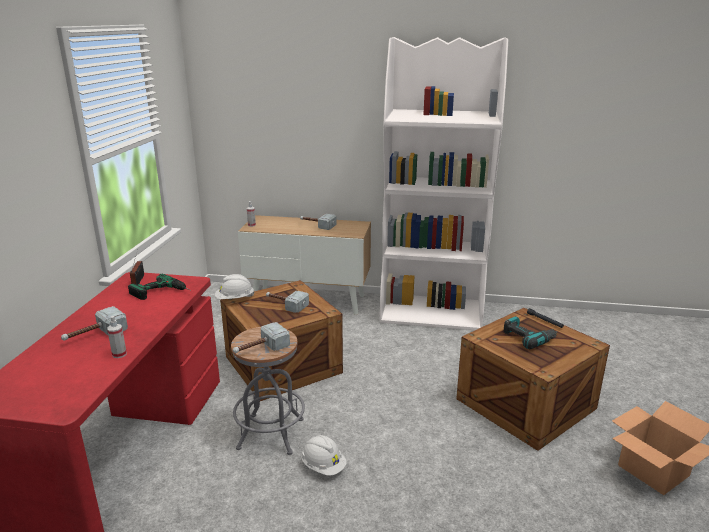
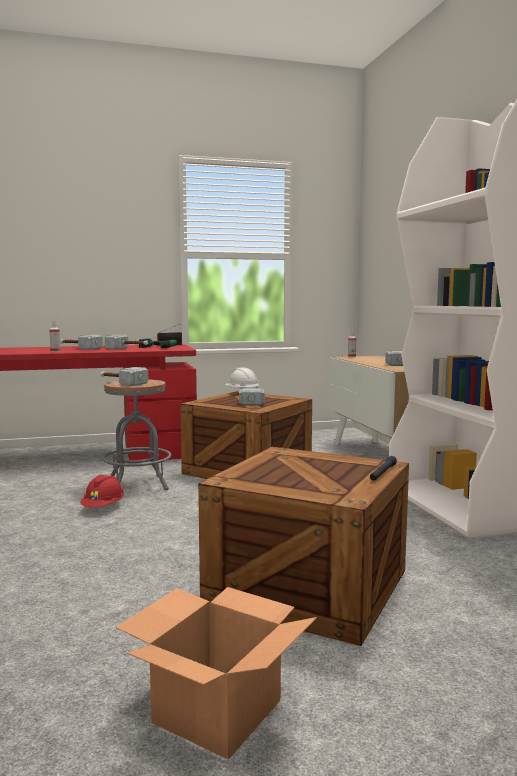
camera: 65 degrees right, 15 degrees down
white hard hat [301,435,347,476] -> red hard hat [80,475,124,507]
power drill [504,316,557,349] -> none
none -> hammer [104,335,148,350]

